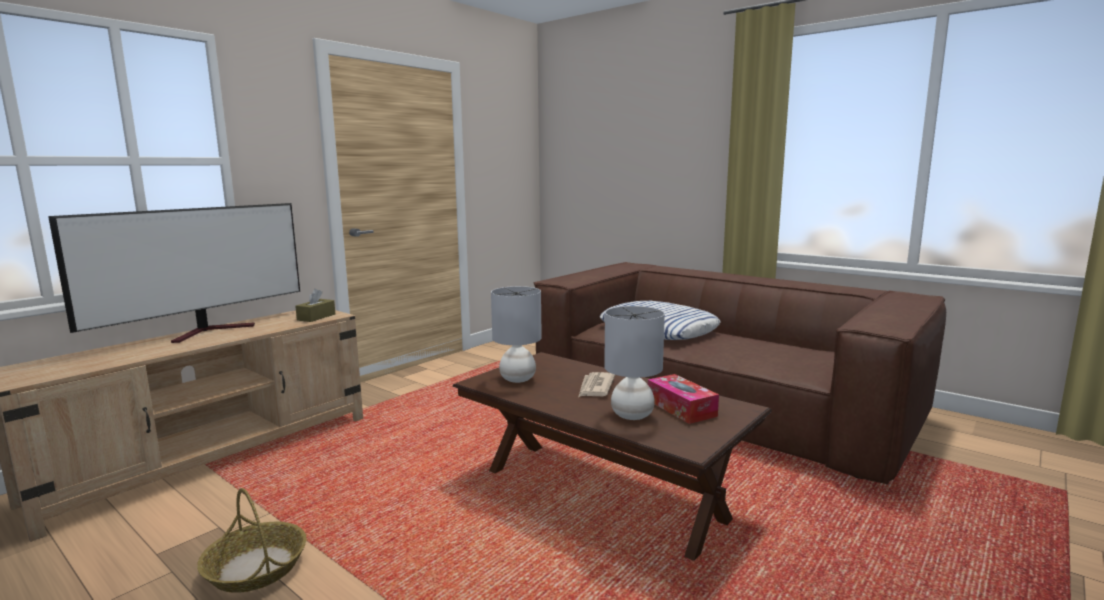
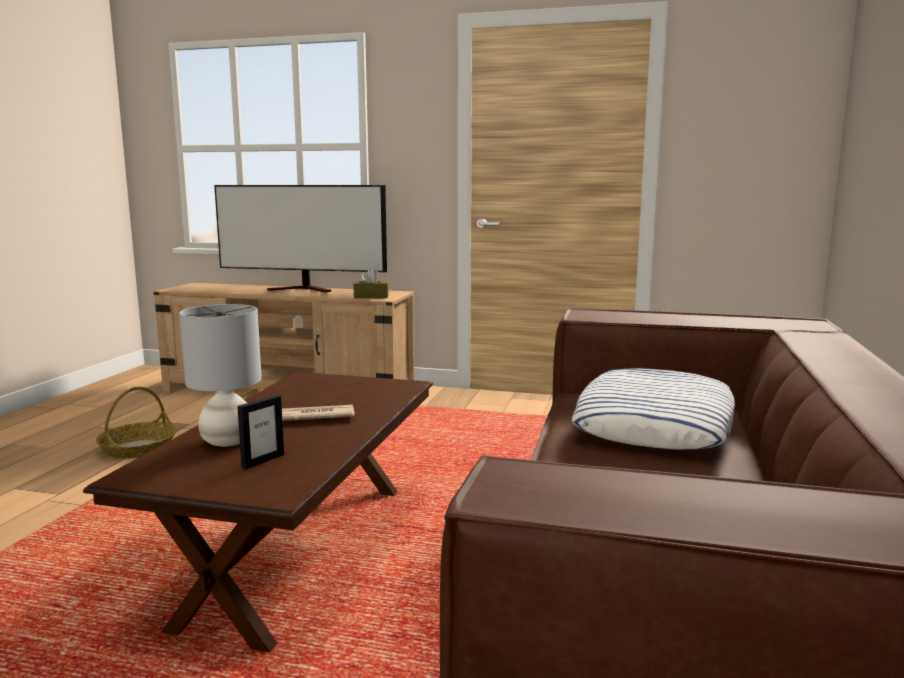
camera: 65 degrees right, 0 degrees up
grey table lamp [491,286,542,383] -> none
tissue box [648,374,719,424] -> picture frame [237,395,284,469]

